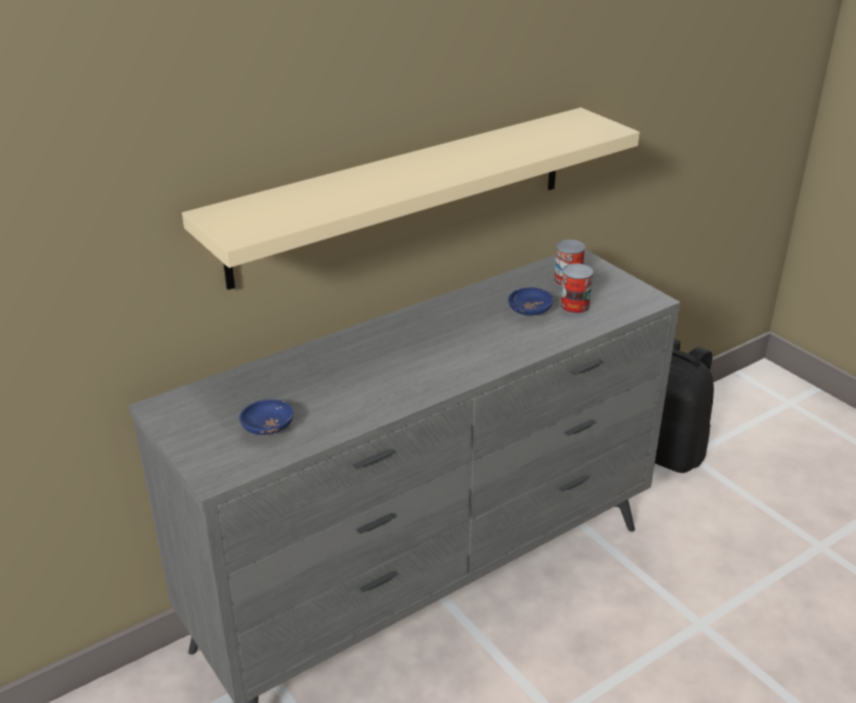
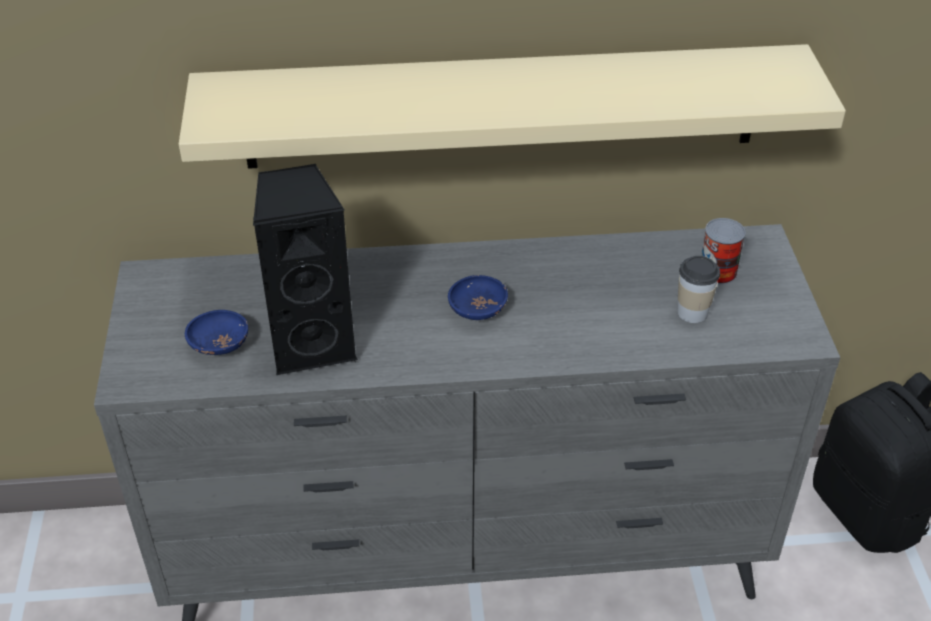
camera: 30 degrees right, 10 degrees up
blue bowl [508,288,553,316] -> blue bowl moved to [448,275,508,320]
can [560,264,593,314] -> cup [677,256,720,323]
none -> black speaker [253,164,358,376]

